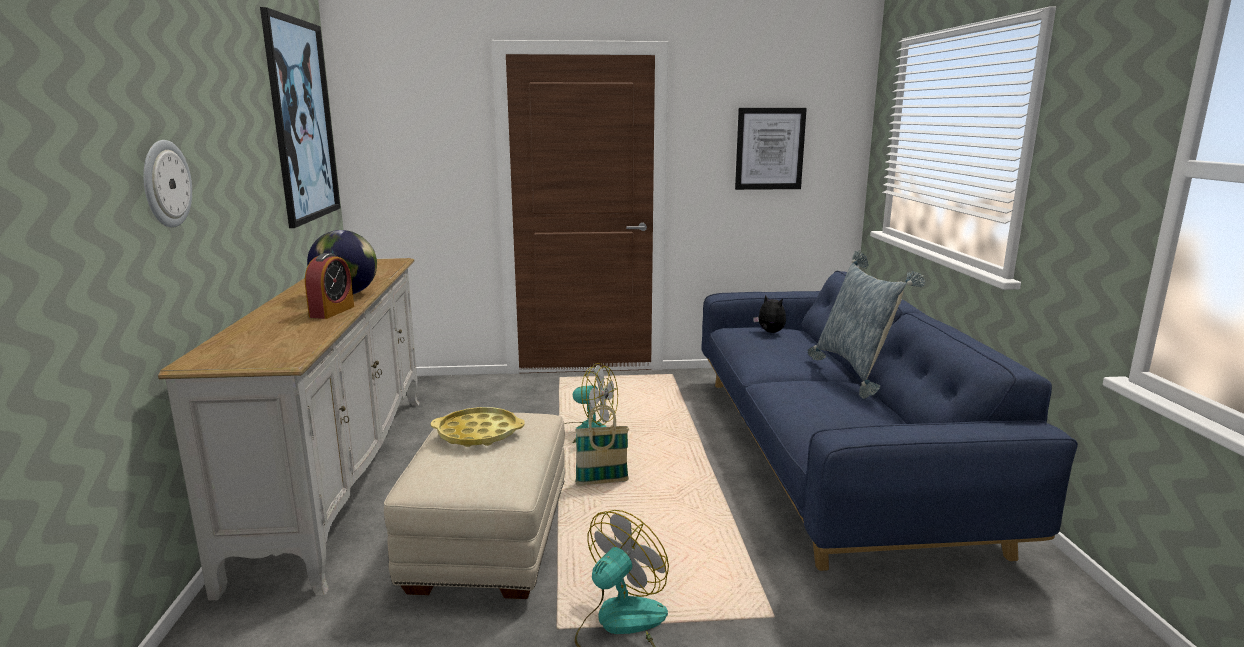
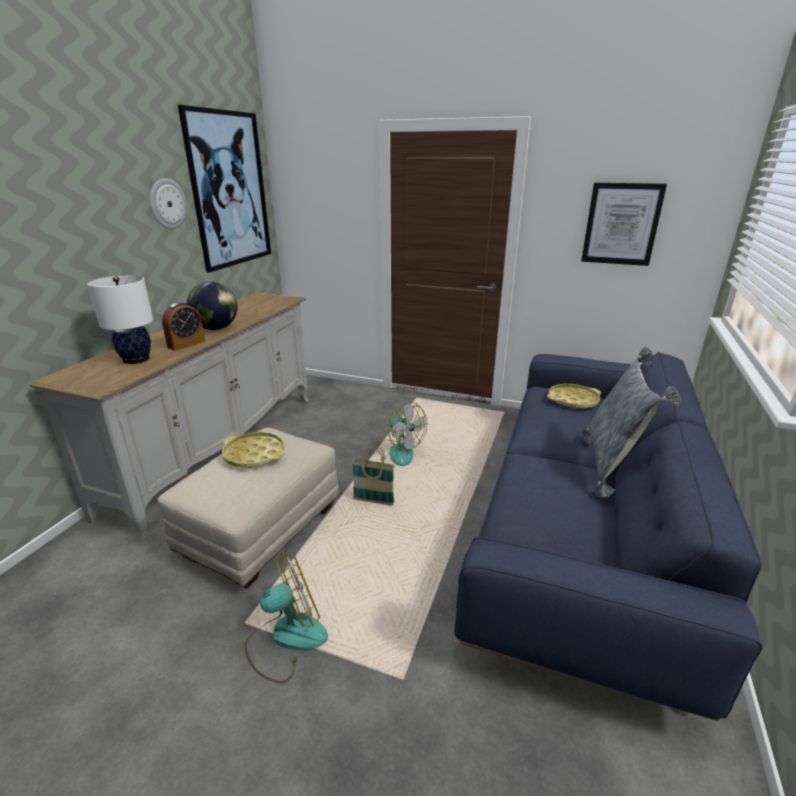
camera: 25 degrees right, 10 degrees up
wall clock [143,140,192,228] -> wall clock moved to [150,178,187,229]
plush toy [753,295,786,333] -> yellow tray [547,384,601,409]
none -> white table lamp [88,275,153,364]

